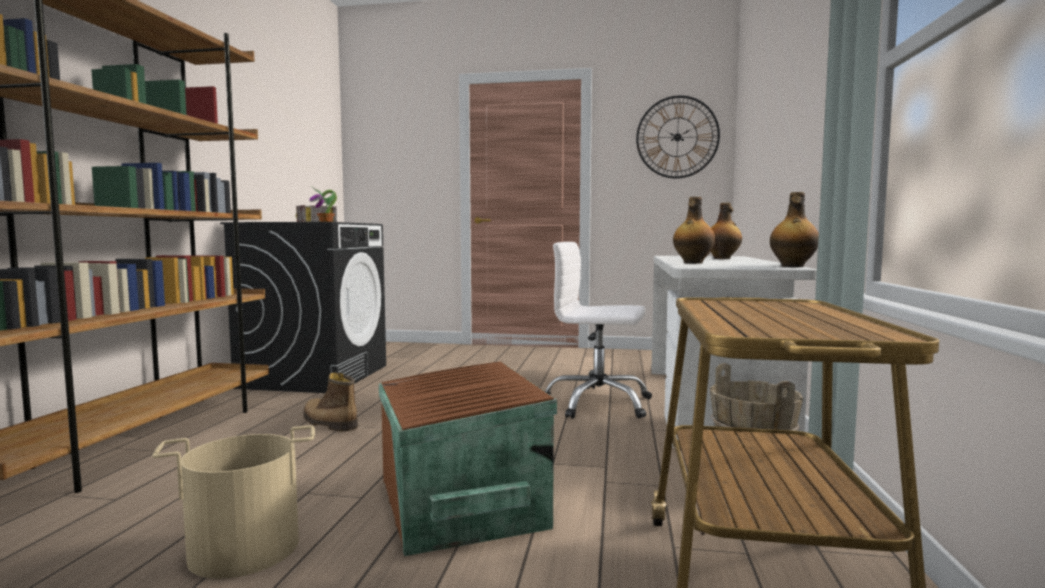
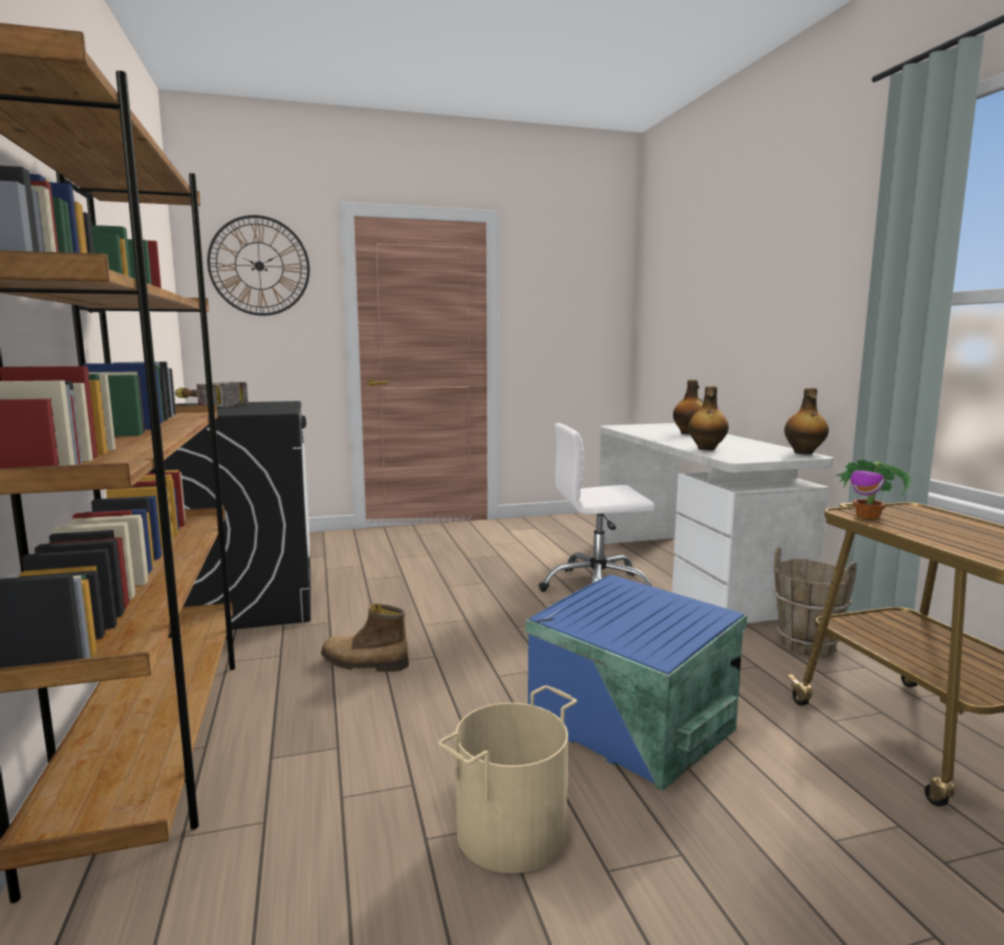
camera: 25 degrees left, 5 degrees up
potted plant [309,187,337,222] -> potted plant moved to [836,459,911,519]
brown storage box [379,361,557,556] -> blue storage box [525,574,747,791]
wall clock [636,95,720,179] -> wall clock moved to [207,215,310,316]

